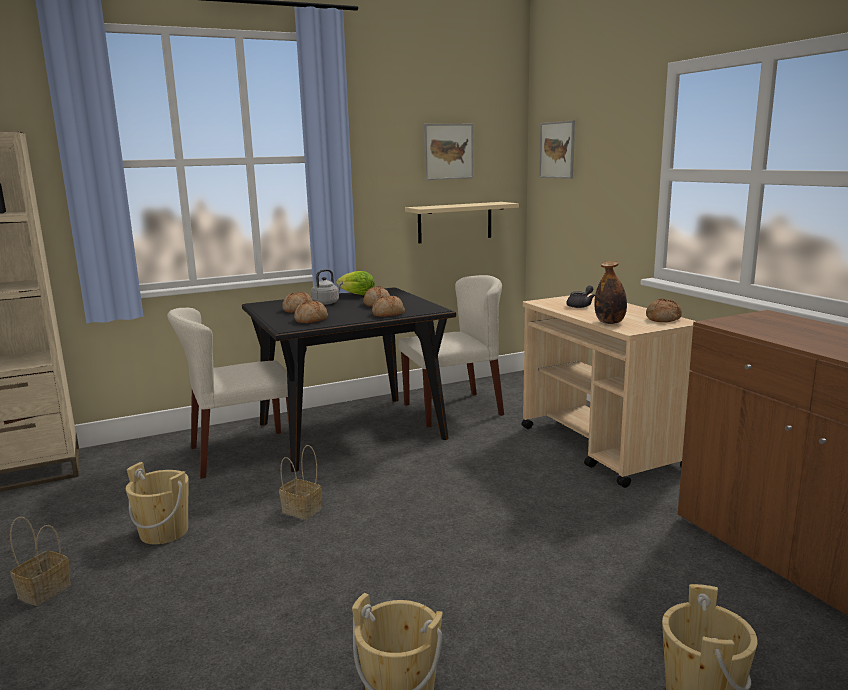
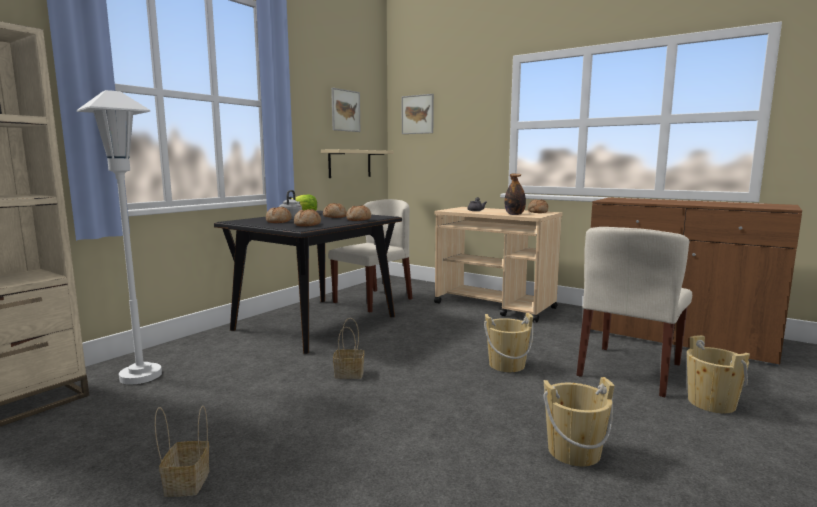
camera: 30 degrees left, 5 degrees down
beige bucket [126,462,188,544] -> beige bucket moved to [484,313,533,372]
beige chair [167,308,289,479] -> beige chair moved to [577,227,692,397]
none -> white floor lamp [77,90,162,384]

